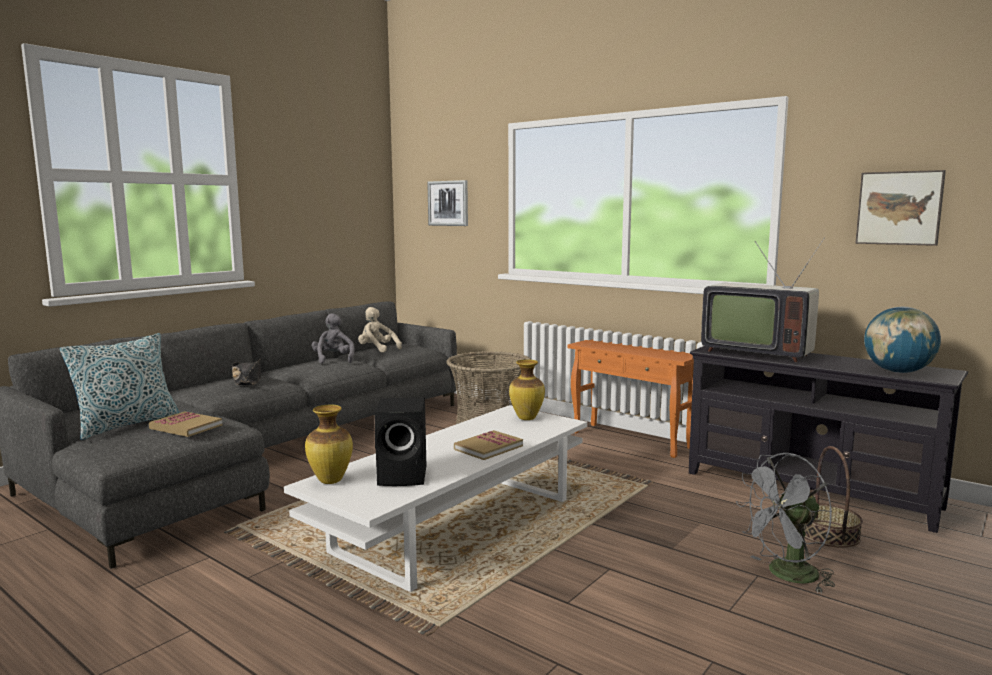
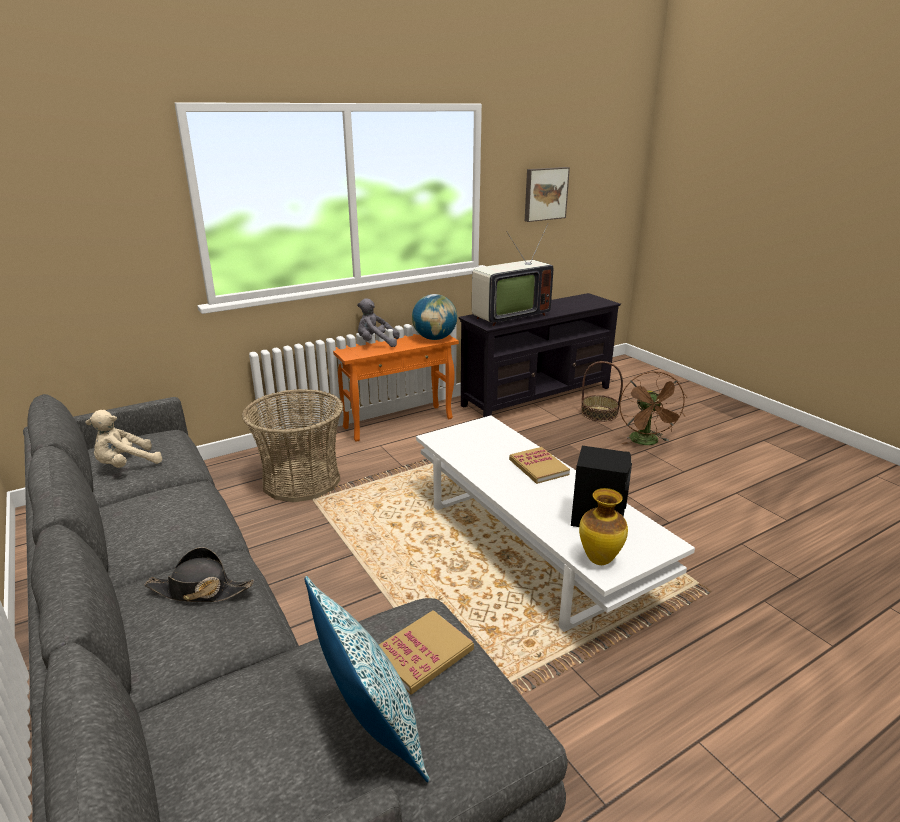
camera: 70 degrees left, 15 degrees up
grey plush toy [312,313,355,363] -> grey plush toy moved to [357,298,400,347]
picture [427,180,468,226] -> none
vase [509,359,545,420] -> none
grey fan [736,453,835,593] -> brown fan [619,371,687,445]
globe [864,307,941,373] -> globe moved to [412,294,457,340]

